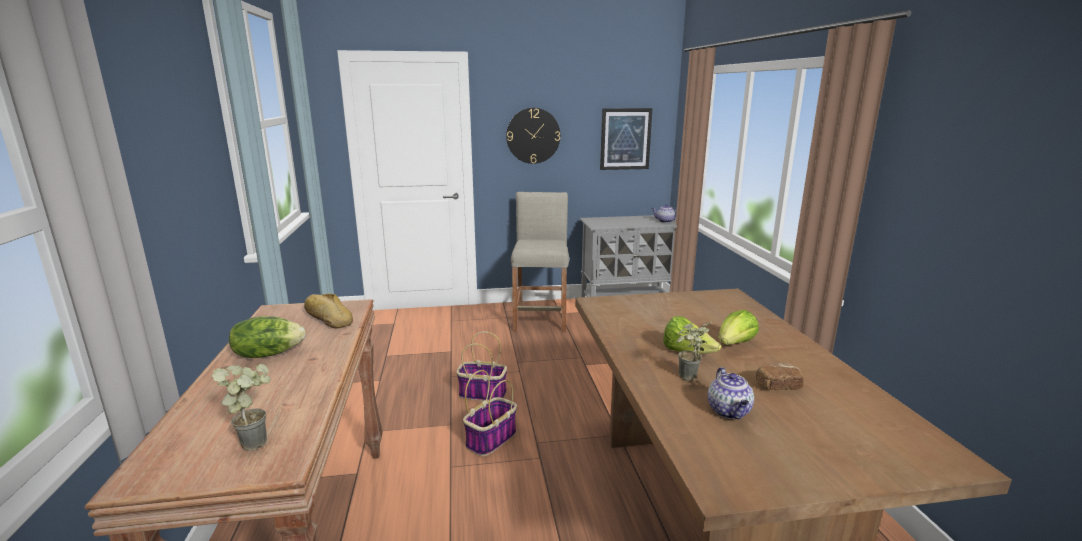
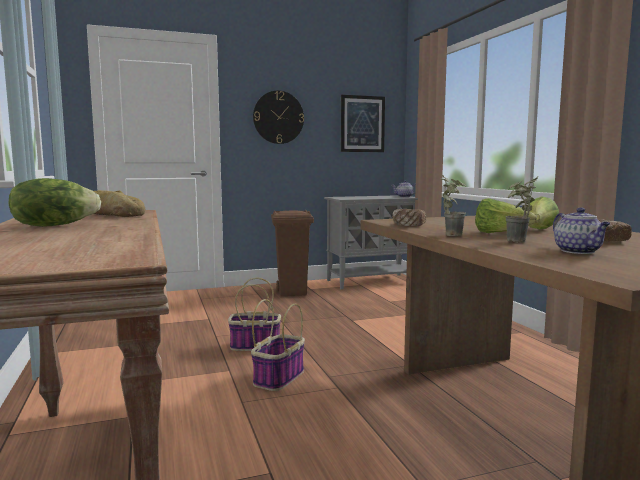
camera: 10 degrees left, 10 degrees down
potted plant [212,364,271,451] -> potted plant moved to [440,175,466,236]
beige stool [511,192,569,332] -> brown trash can [271,210,314,296]
none -> bread [392,209,426,226]

